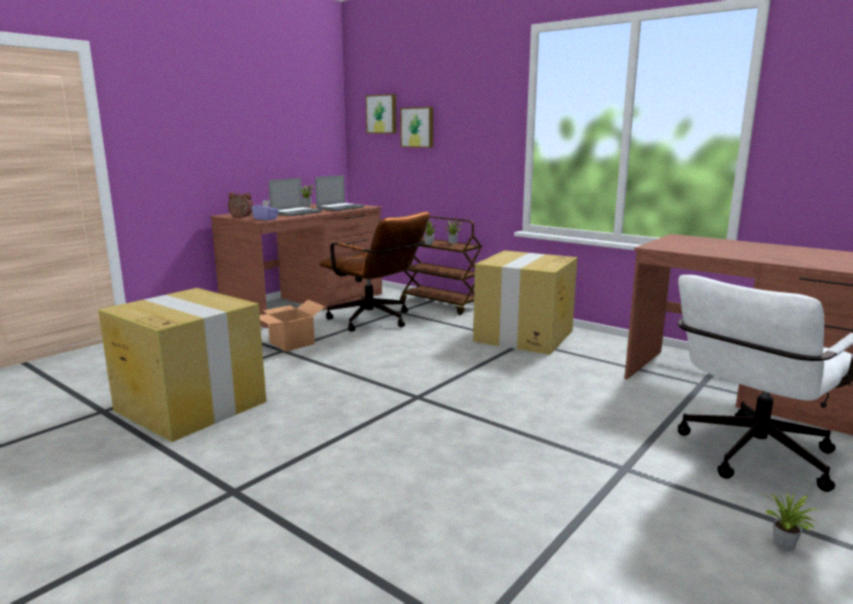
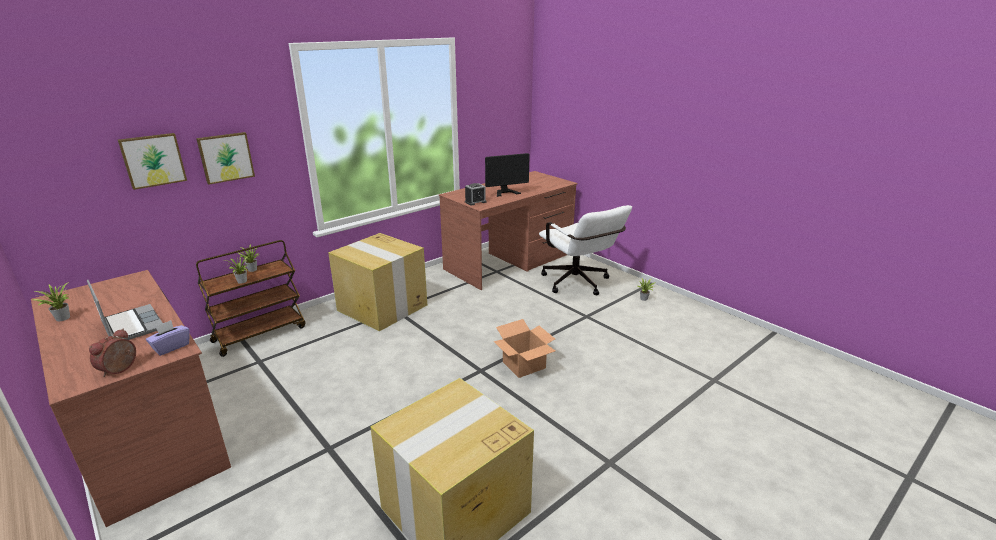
camera: 80 degrees left, 10 degrees up
cardboard box [260,300,325,352] -> cardboard box moved to [493,319,555,378]
laptop [315,175,364,211] -> none
brown office chair [319,212,430,332] -> none
picture [366,94,396,133] -> picture moved to [196,132,255,185]
none -> alarm clock [465,183,487,206]
none -> monitor [485,153,530,197]

